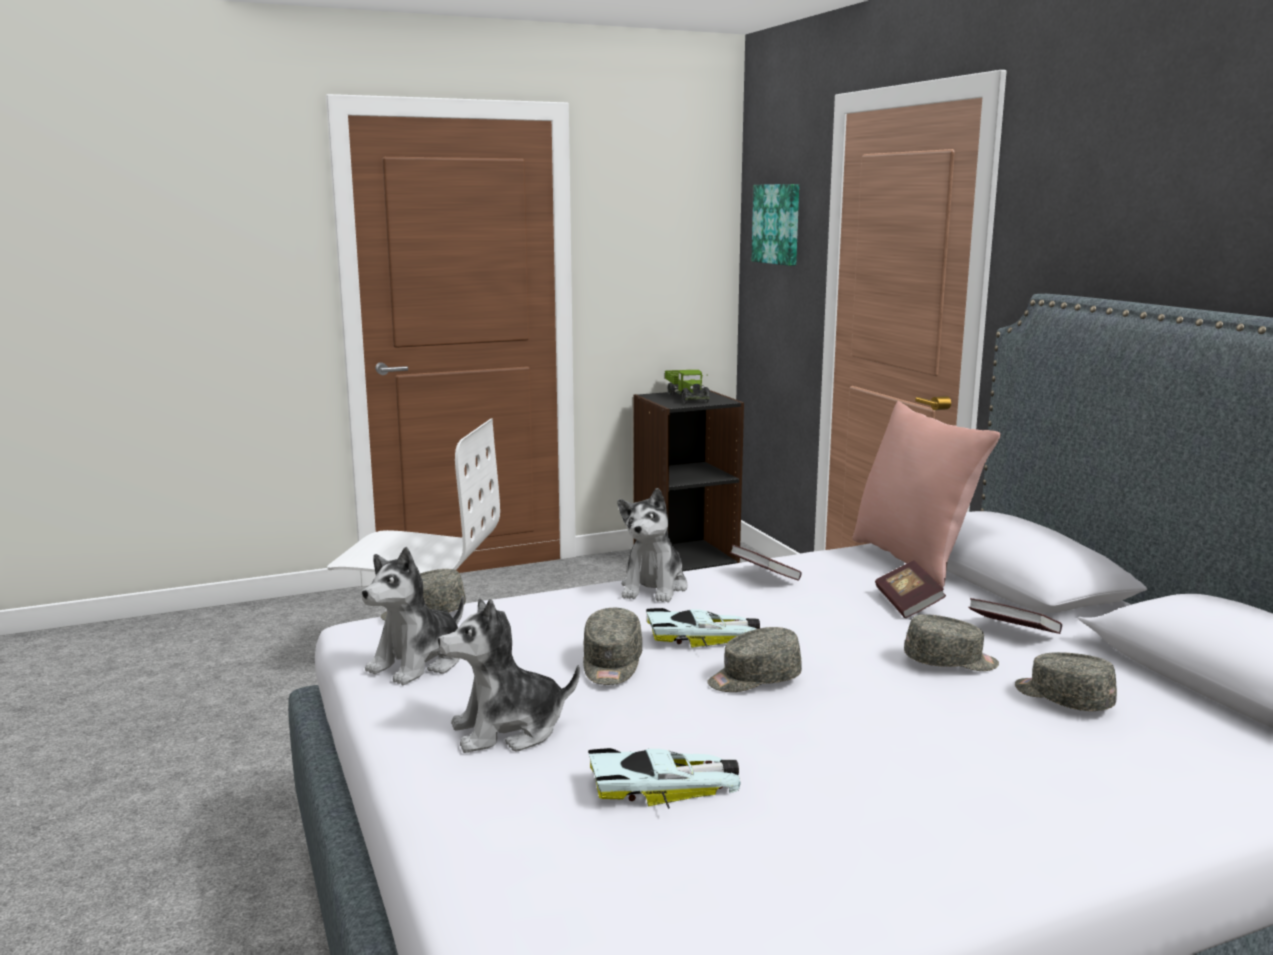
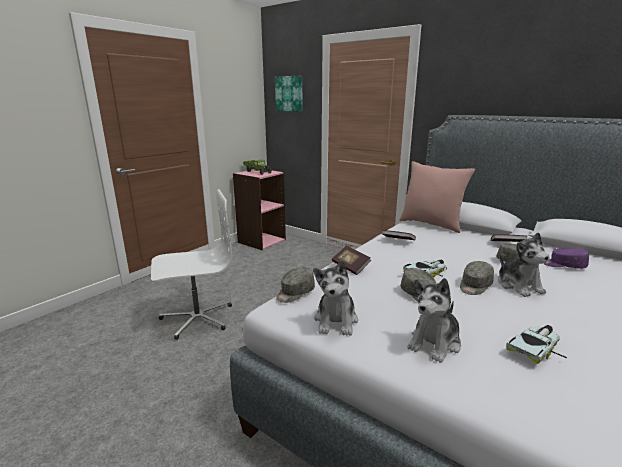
camera: 30 degrees left, 5 degrees up
plush toy [618,488,688,602] -> plush toy moved to [498,232,550,297]
black bookcase [633,390,744,571] -> pink bookcase [233,169,286,250]
book [875,560,946,618] -> book moved to [332,246,371,275]
grey cap [1015,652,1117,711] -> purple cap [543,247,589,268]

